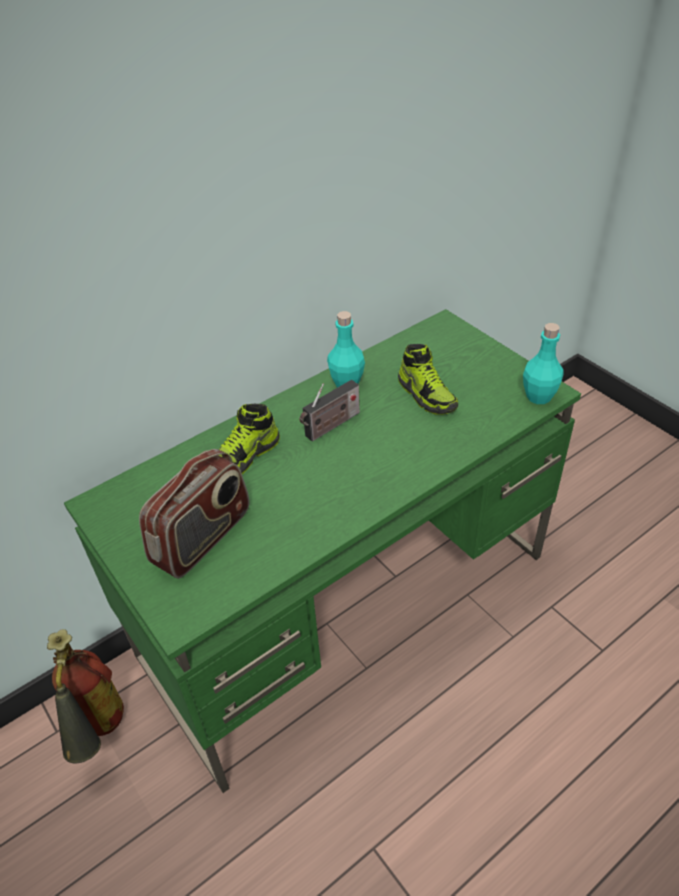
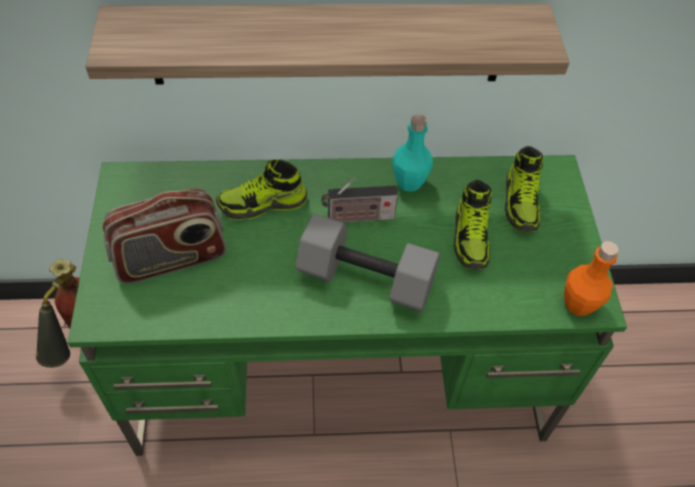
camera: 30 degrees right, 10 degrees up
turquoise bottle [523,323,563,404] -> orange bottle [564,241,619,316]
none -> shelf [86,4,569,85]
none -> grey dumbbell [295,214,440,312]
none -> shoe [504,146,543,232]

